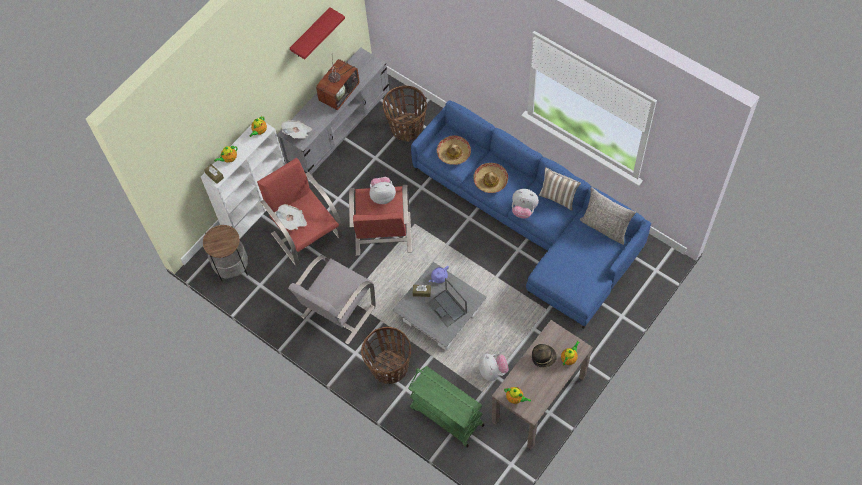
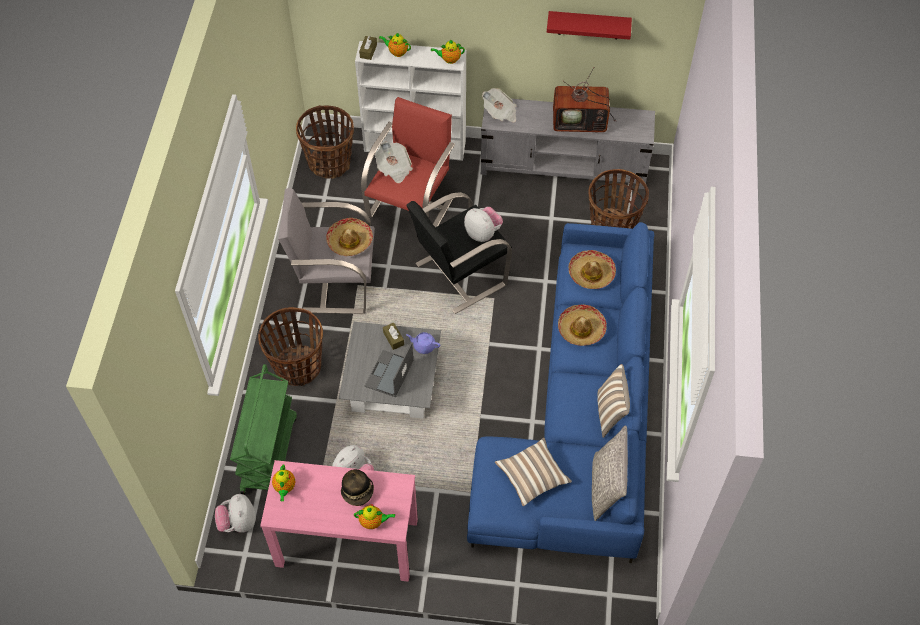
camera: 55 degrees right, 5 degrees down
side table [203,225,248,282] -> basket [296,105,354,179]
red armchair [349,185,412,256] -> black armchair [407,192,512,314]
brown console table [492,320,593,449] -> pink console table [260,460,418,582]
plush toy [512,189,539,218] -> plush toy moved to [215,494,256,533]
none -> hat [326,218,373,256]
none -> pillow [495,438,572,506]

